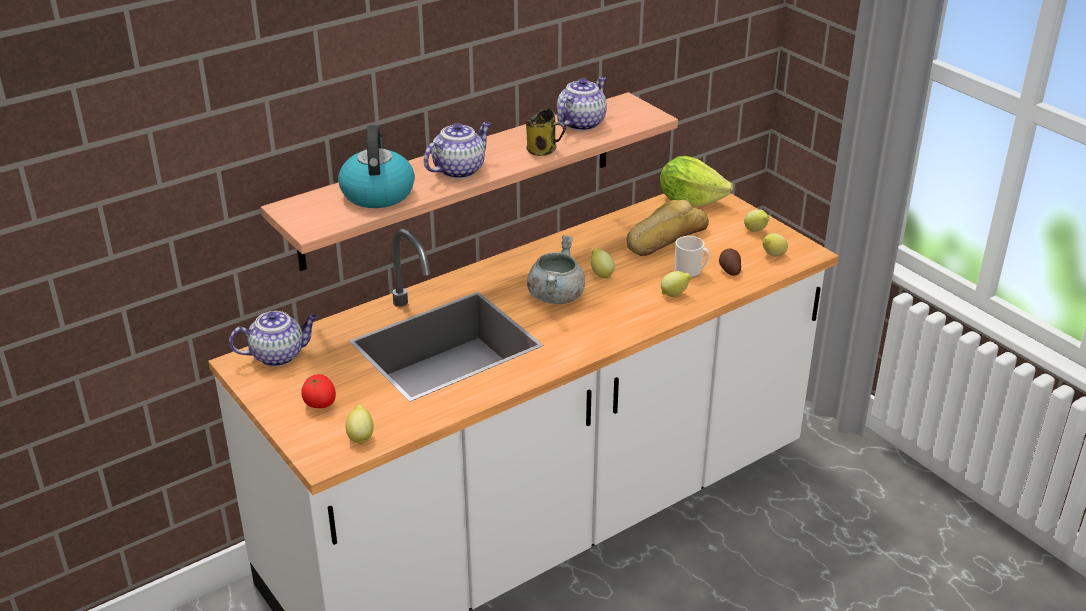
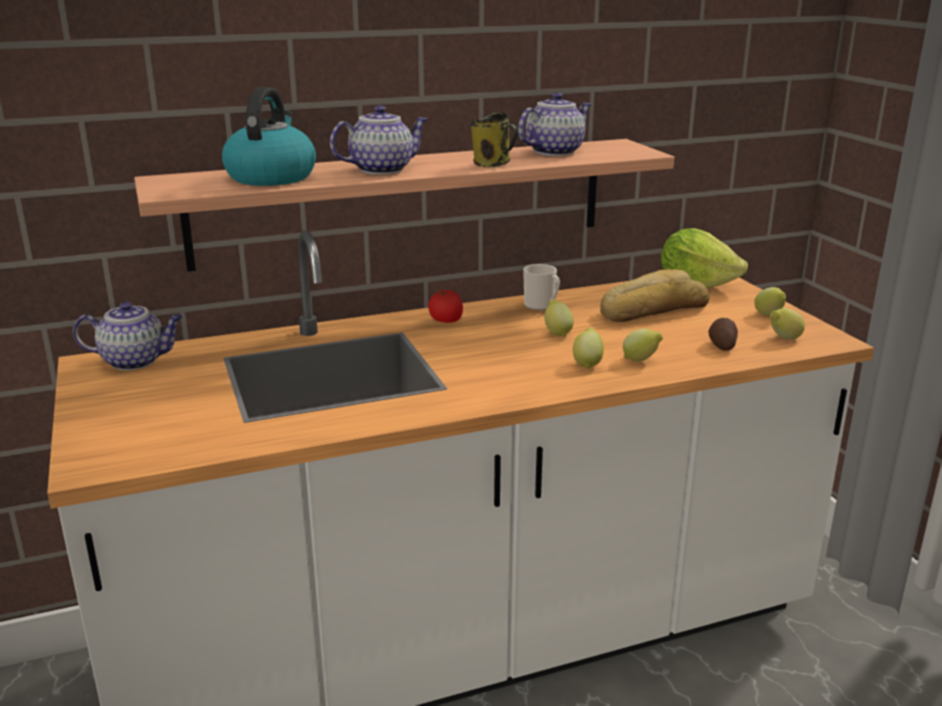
camera: 15 degrees right, 10 degrees down
tomato [301,374,336,408] -> tomato moved to [428,290,463,323]
lemon [345,404,374,445] -> lemon moved to [573,327,604,369]
grey cooking pot [527,235,585,304] -> none
mug [675,236,710,278] -> mug moved to [523,264,560,311]

